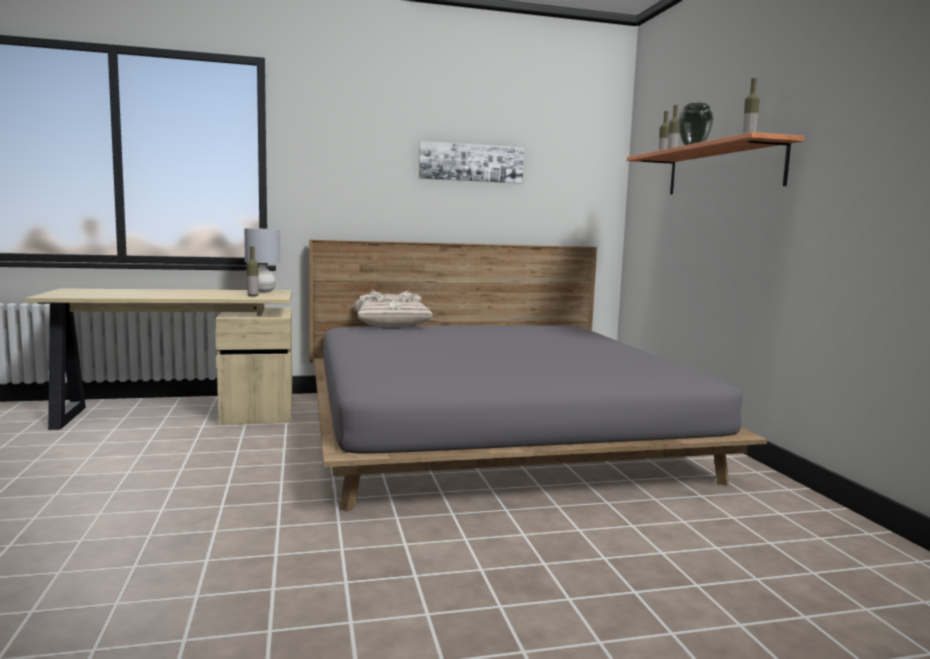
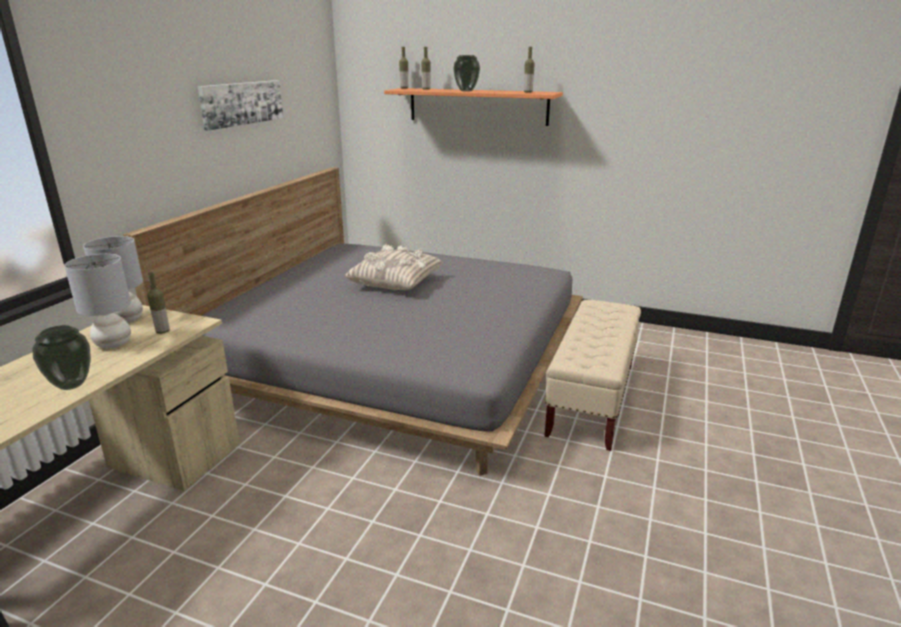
camera: 55 degrees left, 15 degrees up
beige pillow [353,290,432,327] -> beige pillow moved to [345,244,442,290]
none -> vase [32,325,91,390]
none -> grey table lamp [64,254,131,349]
none -> beige bench [545,300,641,451]

